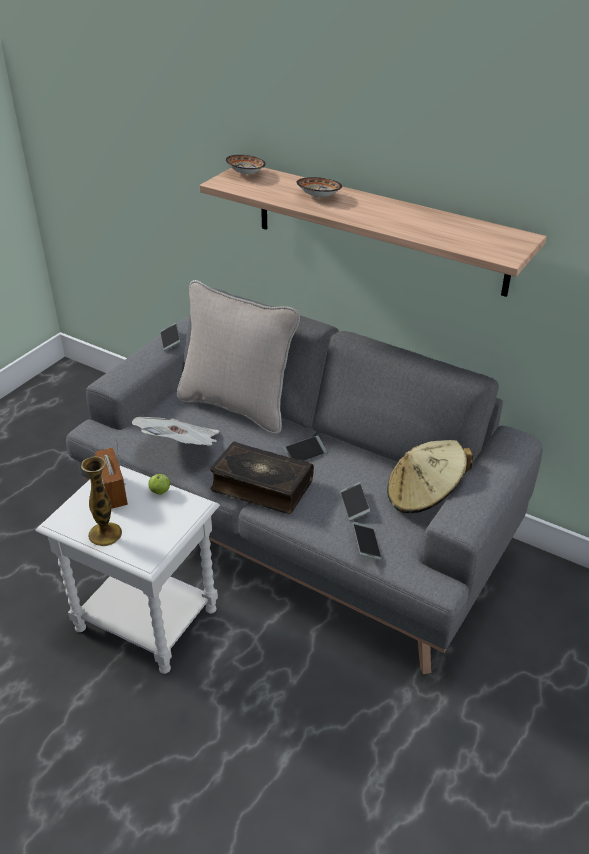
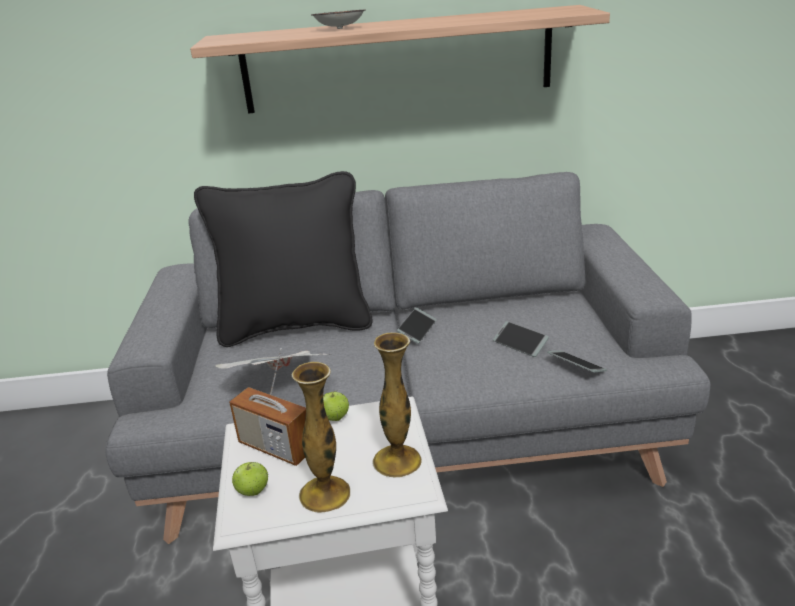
camera: 35 degrees left, 10 degrees down
phone [160,323,181,351] -> none
beige pillow [177,280,300,434] -> black pillow [194,171,373,347]
book [210,441,314,514] -> none
bowl [226,155,265,175] -> none
beige hat [387,440,473,513] -> none
none -> apple [232,462,268,496]
none -> vase [372,332,422,478]

